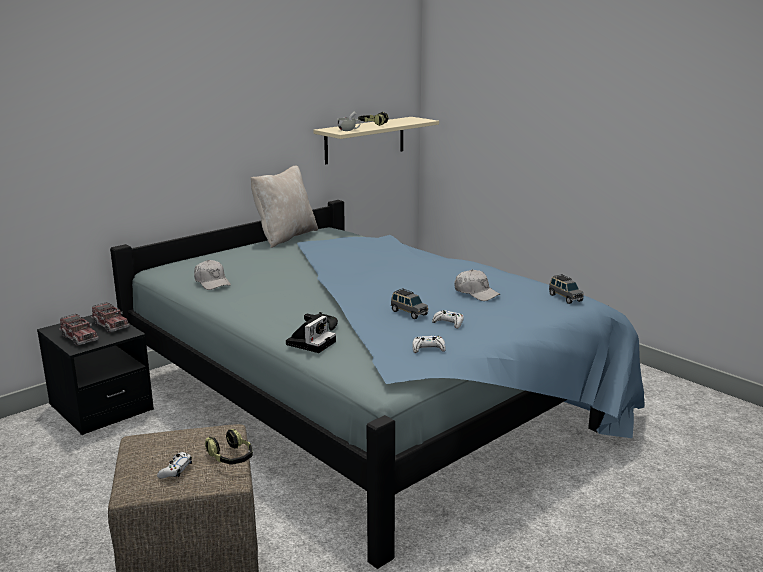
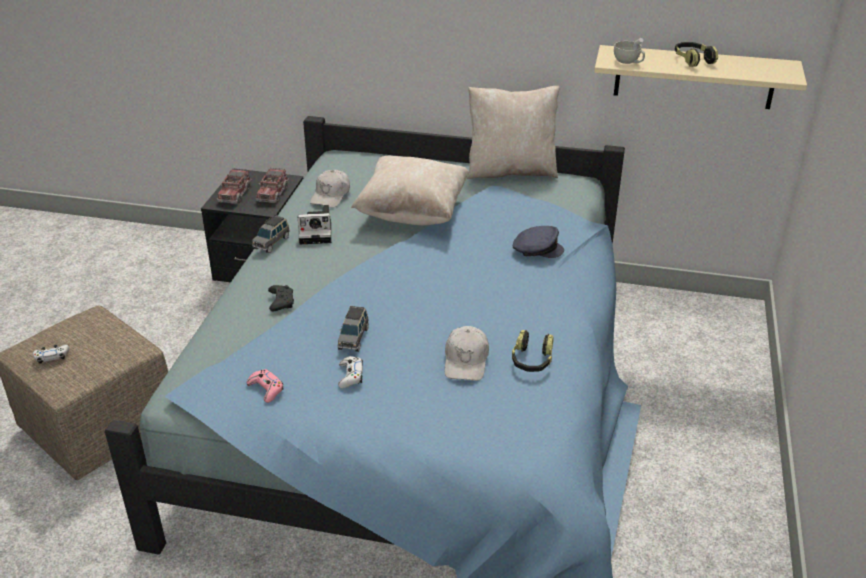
camera: 55 degrees right, 15 degrees up
headphones [205,429,253,464] -> headphones moved to [512,330,553,372]
camera [286,313,336,353] -> camera moved to [298,205,331,244]
white game controller [412,336,446,353] -> pink game controller [247,369,284,403]
grey toy car [549,274,584,304] -> grey toy car moved to [252,215,290,253]
none -> beige pillow [351,156,469,225]
none -> grey cap [513,226,564,258]

